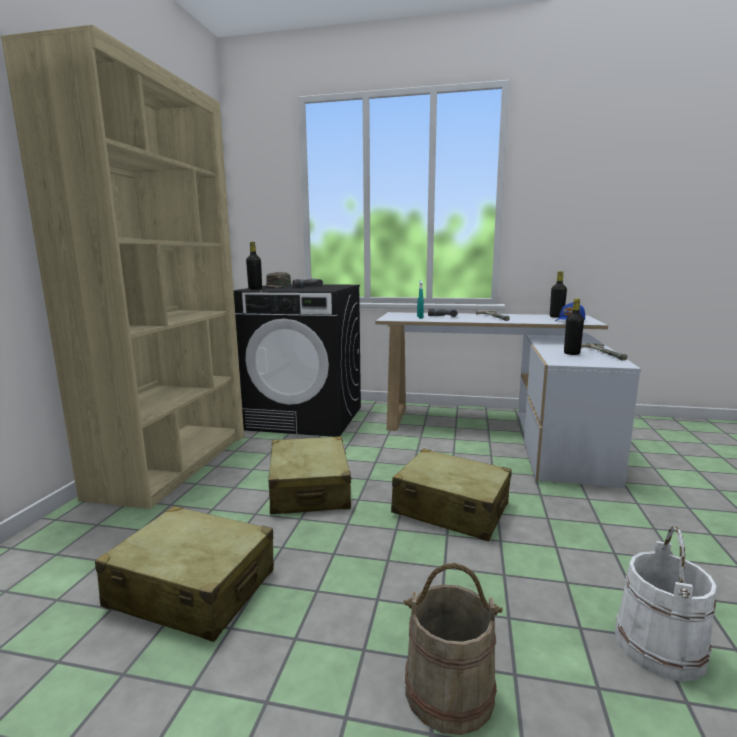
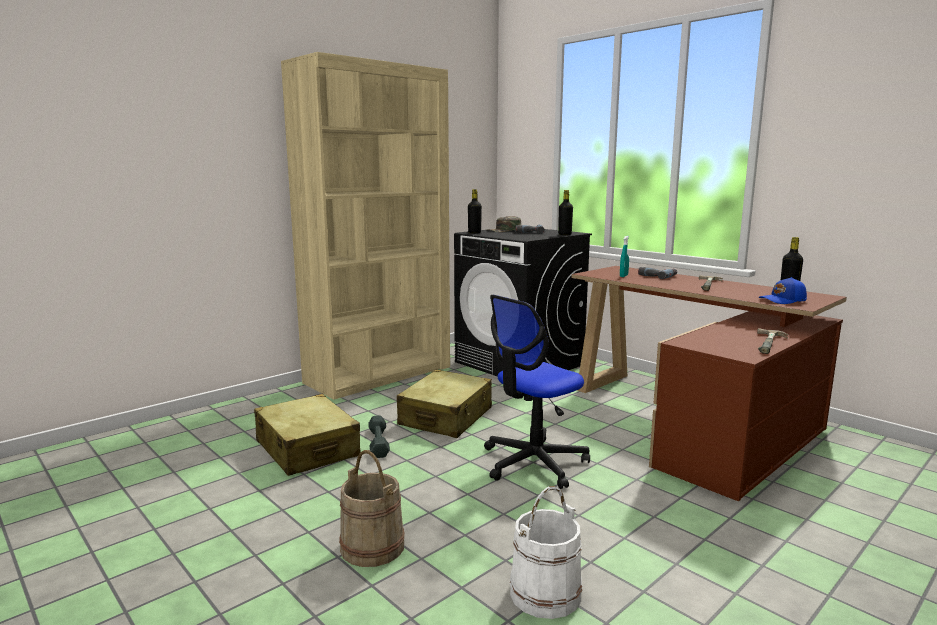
camera: 35 degrees right, 0 degrees up
white desk [375,312,641,488] -> brown desk [572,266,847,502]
beige suitcase [391,449,512,542] -> office chair [484,295,590,489]
black bottle [564,298,584,355] -> black bottle moved to [558,190,573,235]
none -> grey dumbbell [368,415,390,458]

